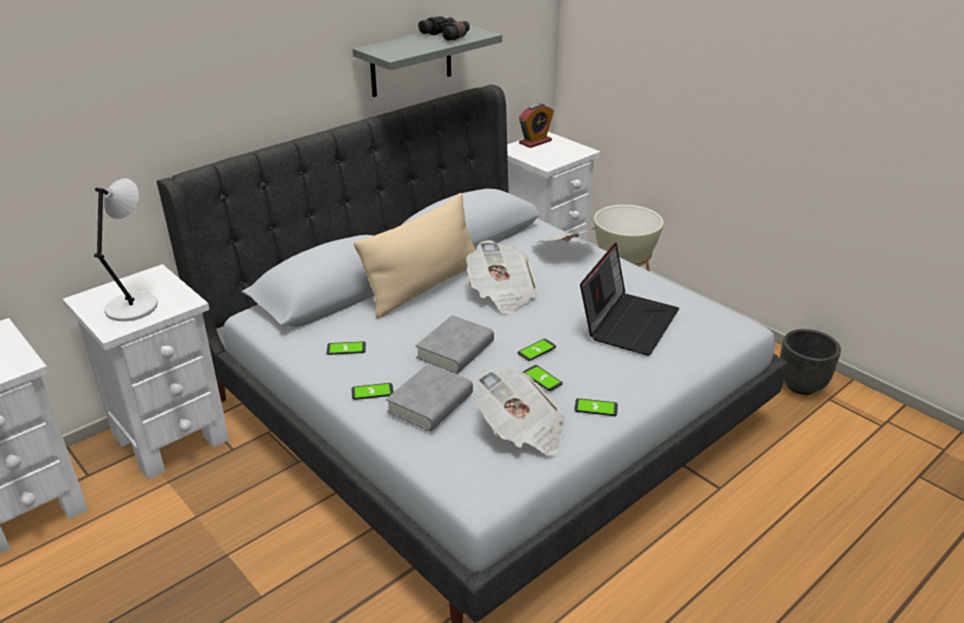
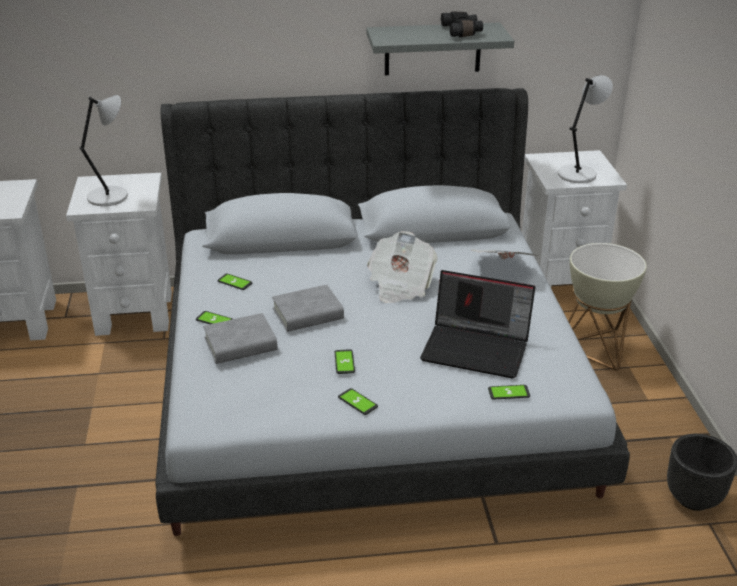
camera: 35 degrees right, 0 degrees up
beige pillow [354,193,476,318] -> none
newspaper [476,369,564,456] -> none
phone [518,339,556,361] -> phone moved to [488,385,530,400]
alarm clock [519,103,554,148] -> none
laptop [580,243,679,356] -> laptop turned 45 degrees clockwise [420,270,535,379]
none -> grey table lamp [558,75,613,183]

